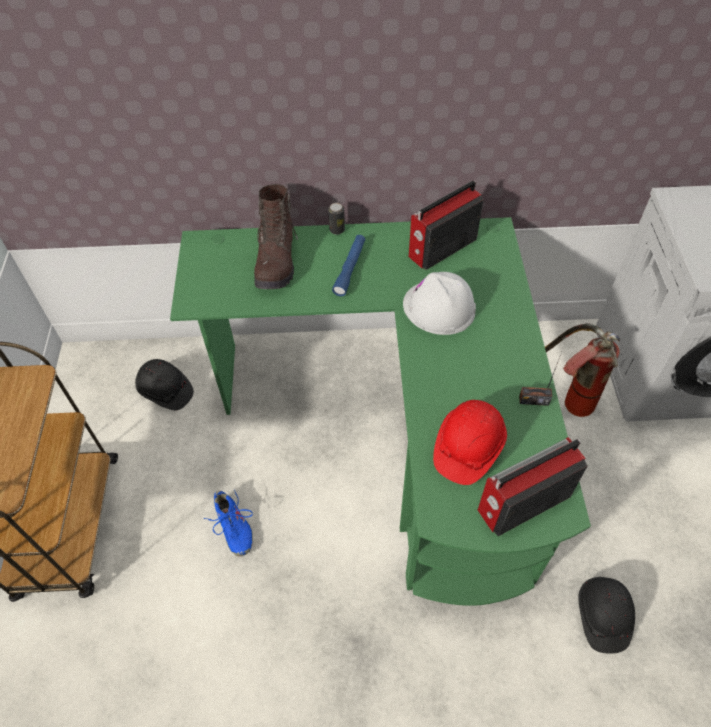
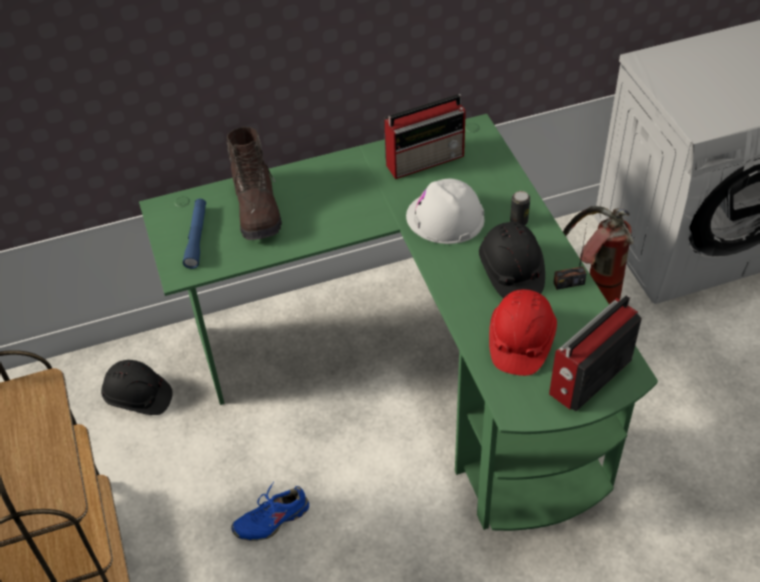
camera: 15 degrees left, 5 degrees down
blue shoe [203,490,253,556] -> blue shoe turned 105 degrees clockwise [231,482,309,541]
can [328,203,345,235] -> can moved to [510,191,530,225]
blue flashlight [332,235,365,296] -> blue flashlight moved to [183,199,206,269]
radio [409,180,484,270] -> radio turned 150 degrees counterclockwise [384,94,466,179]
black hard hat [578,577,635,654] -> black hard hat moved to [479,222,545,299]

